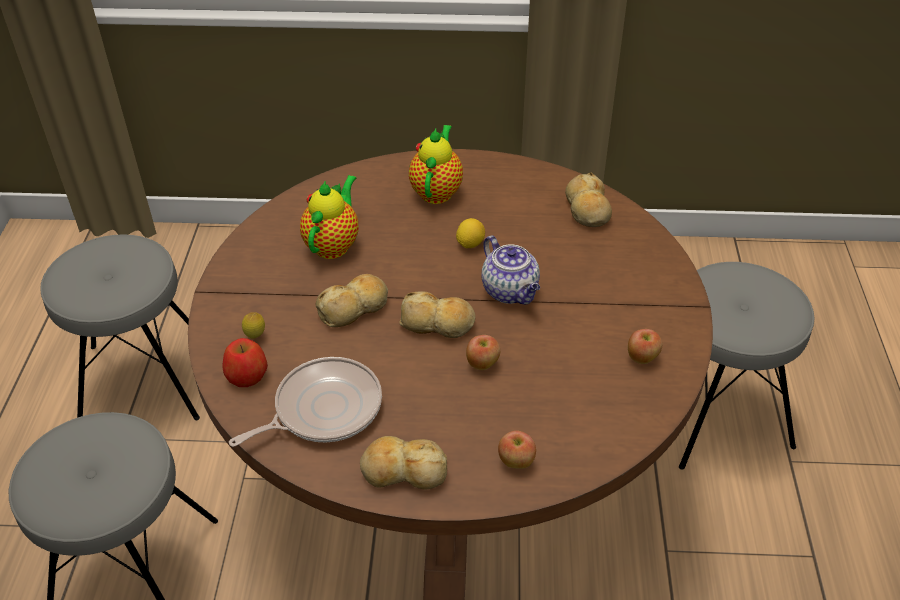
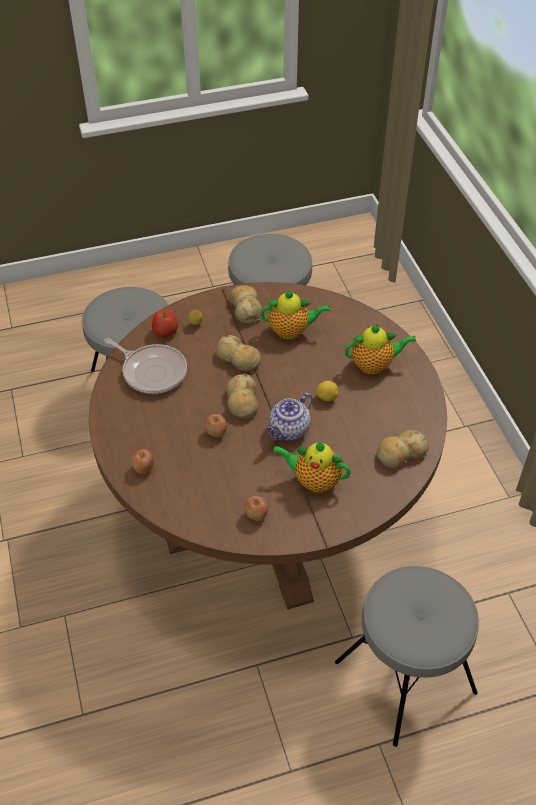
camera: 70 degrees right, 5 degrees up
bread [360,436,447,490] -> bread moved to [229,285,262,324]
none -> teapot [273,442,351,493]

